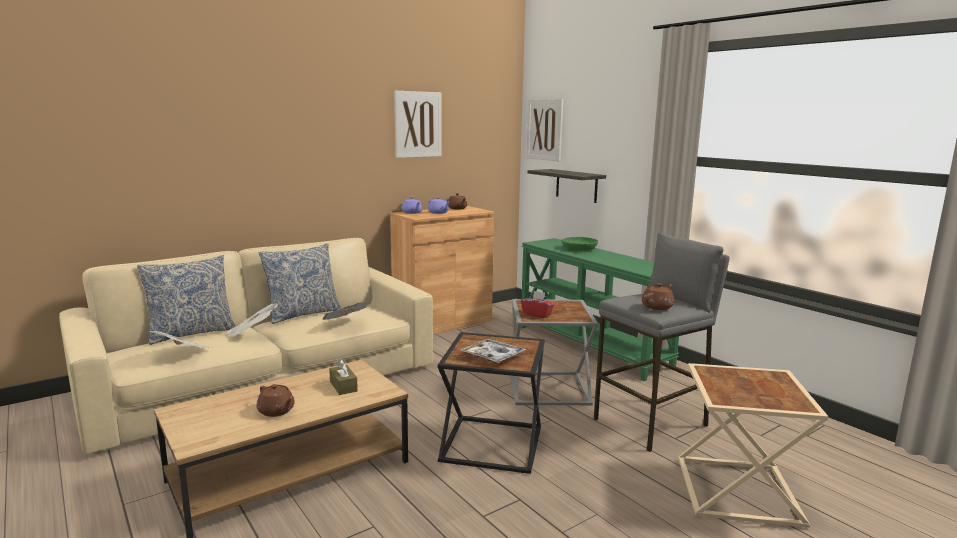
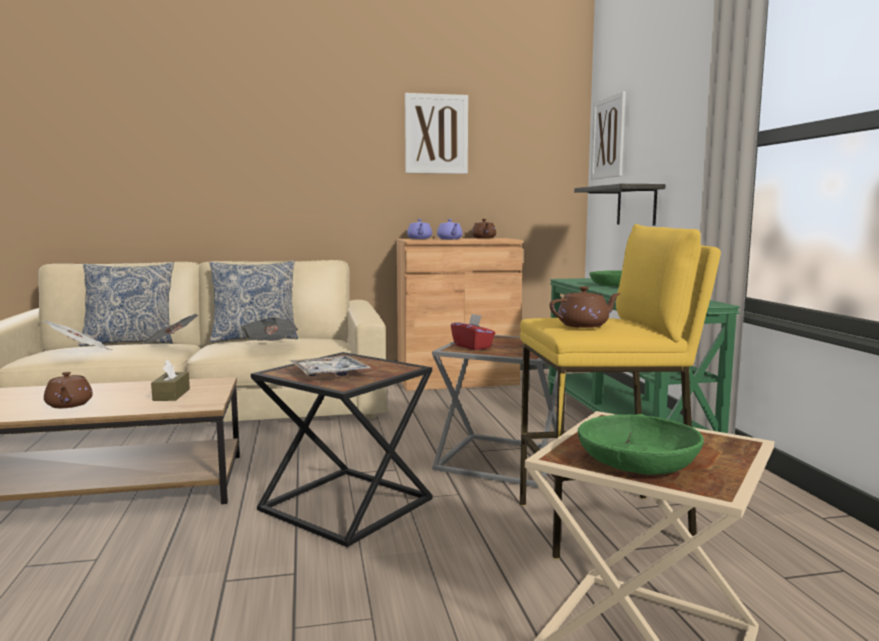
camera: 25 degrees right, 5 degrees down
grey stool [594,233,729,452] -> yellow stool [520,224,721,559]
none -> green bowl [578,414,704,475]

